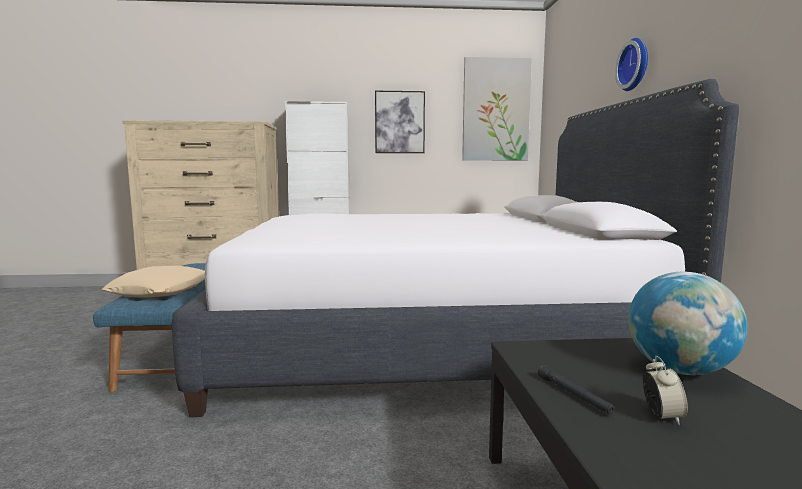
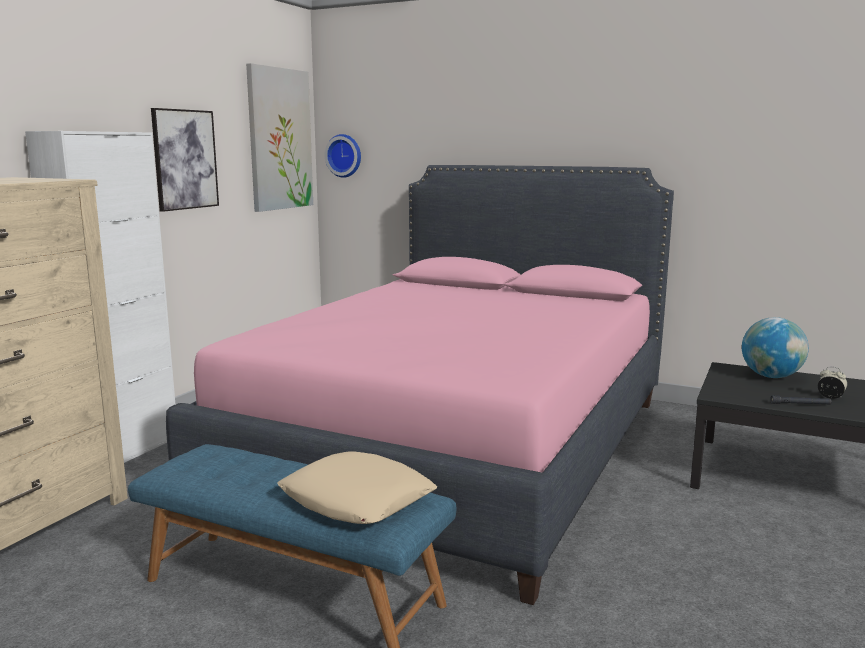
camera: 60 degrees left, 5 degrees up
white bed [172,79,739,417] -> pink bed [166,165,674,605]
wall clock [615,38,648,91] -> wall clock moved to [325,134,361,178]

